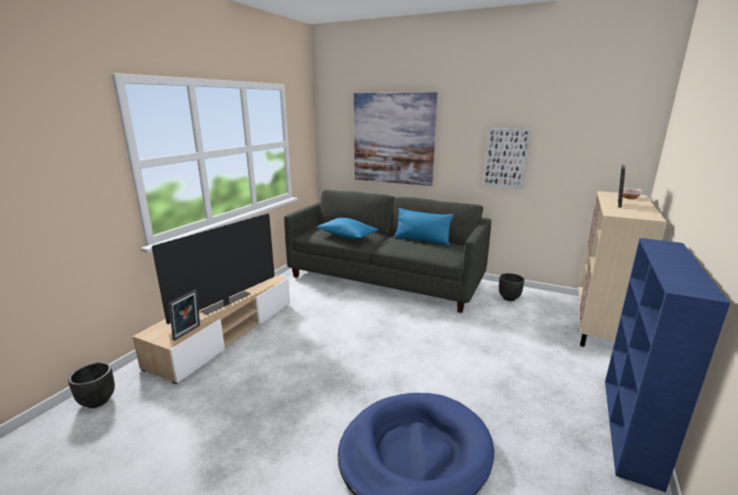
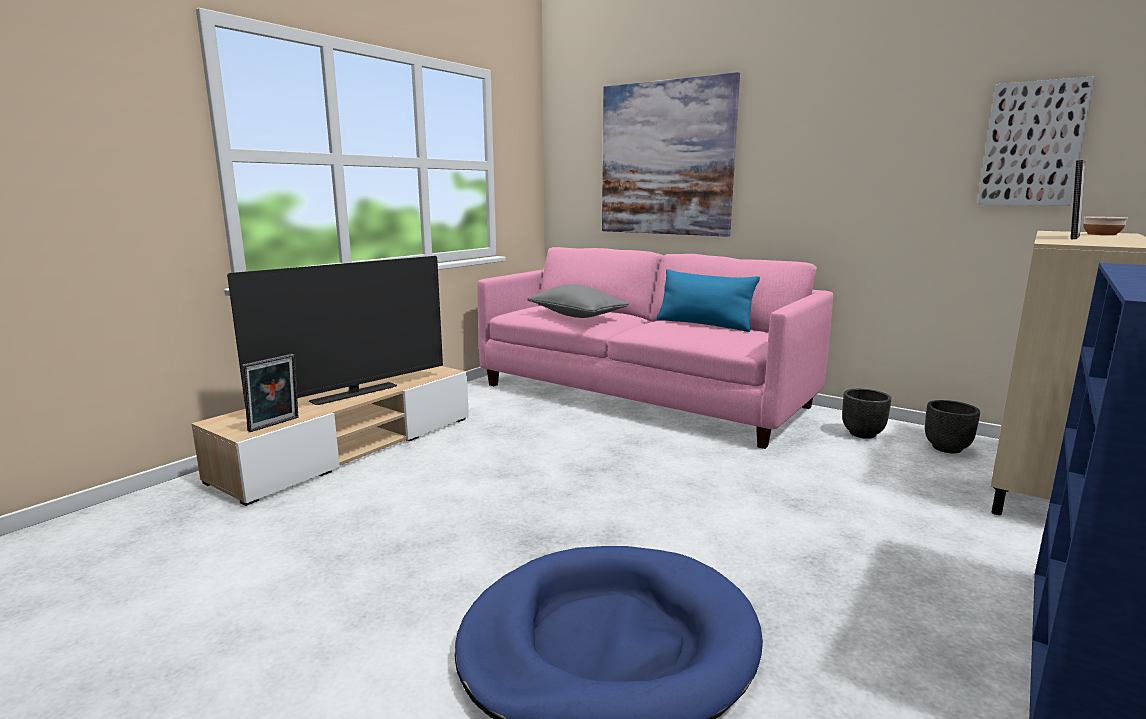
camera: 10 degrees right, 5 degrees down
black planter [68,362,115,408] -> black planter moved to [925,400,980,453]
grey sofa [284,190,491,313] -> pink sofa [477,247,833,449]
blue pillow [316,218,378,239] -> grey pillow [527,284,629,318]
picture [484,128,530,189] -> picture moved to [977,76,1096,206]

